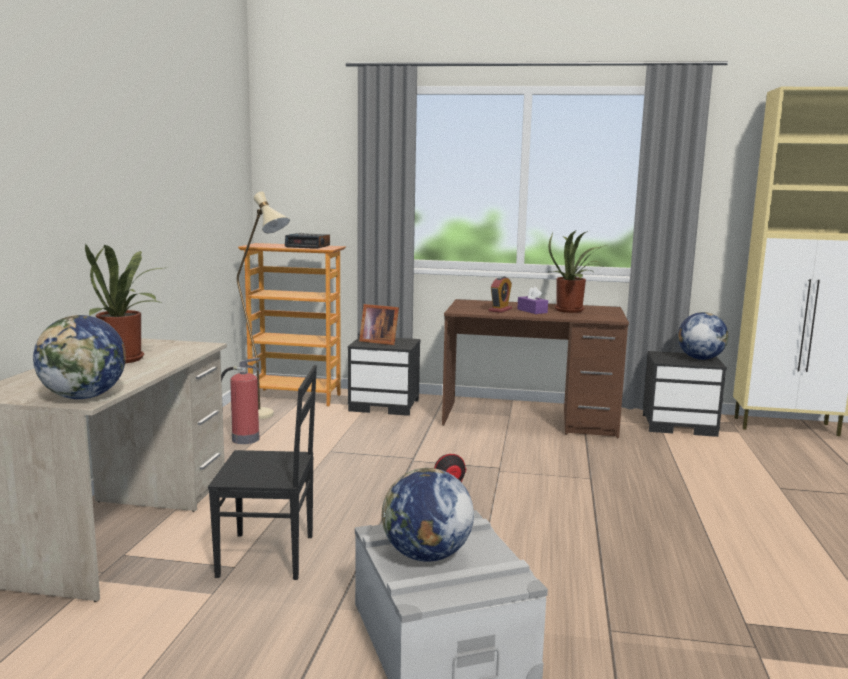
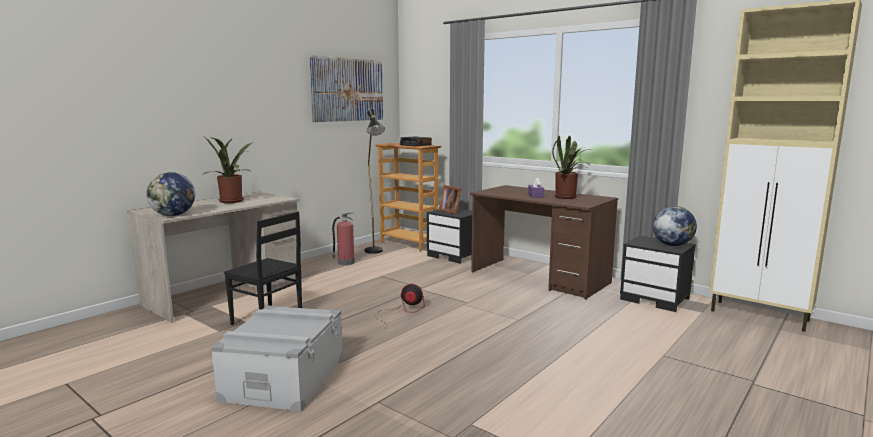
camera: 30 degrees right, 0 degrees up
beige floor lamp [237,191,290,419] -> black floor lamp [365,109,385,254]
globe [382,468,474,562] -> none
alarm clock [488,276,512,313] -> none
none -> picture [309,55,383,122]

